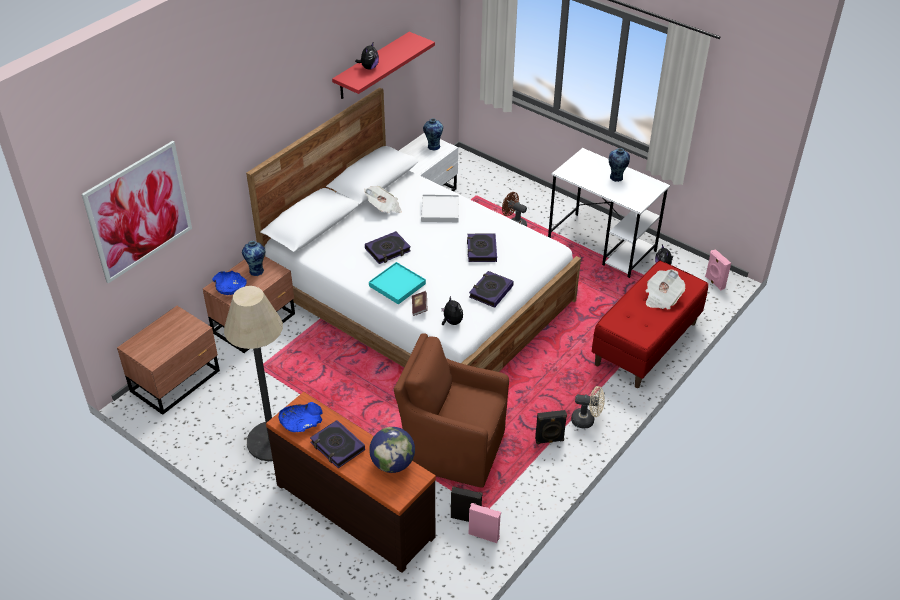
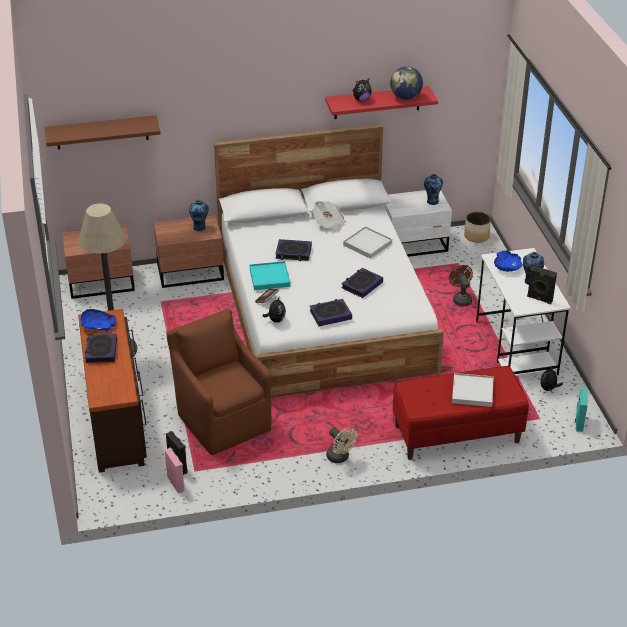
camera: 40 degrees right, 5 degrees down
picture [82,141,192,283] -> brown shelf [45,115,161,149]
blue bowl [212,271,247,295] -> blue bowl moved to [494,251,523,272]
globe [369,427,415,473] -> globe moved to [390,66,423,100]
black speaker [535,410,567,444] -> black speaker moved to [527,265,557,304]
newspaper [646,269,685,310] -> white tray [452,373,493,407]
pink speaker [705,249,731,290] -> turquoise speaker [575,388,588,432]
none -> planter [464,212,491,243]

